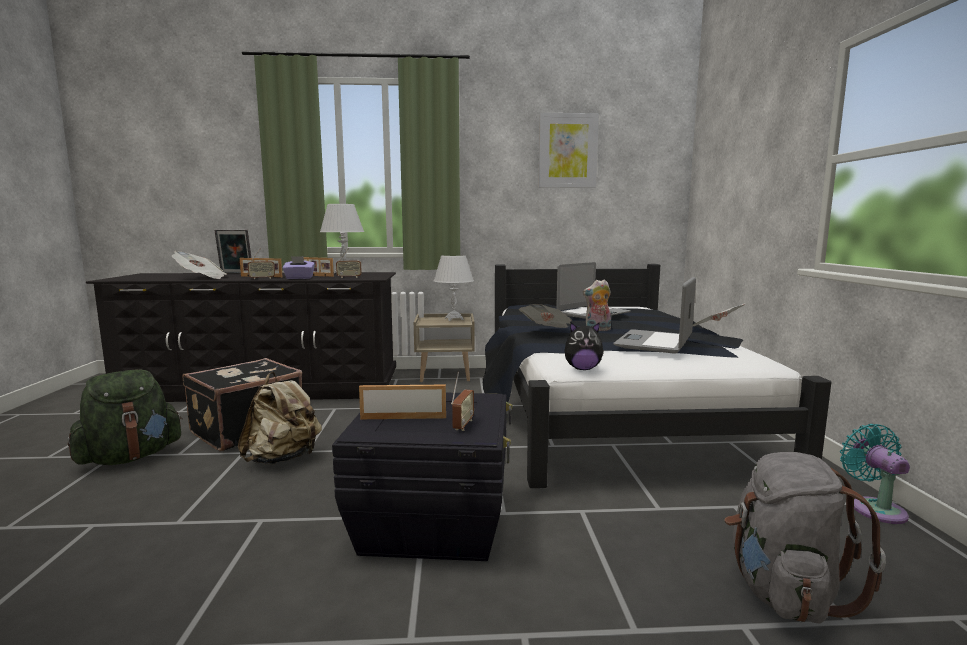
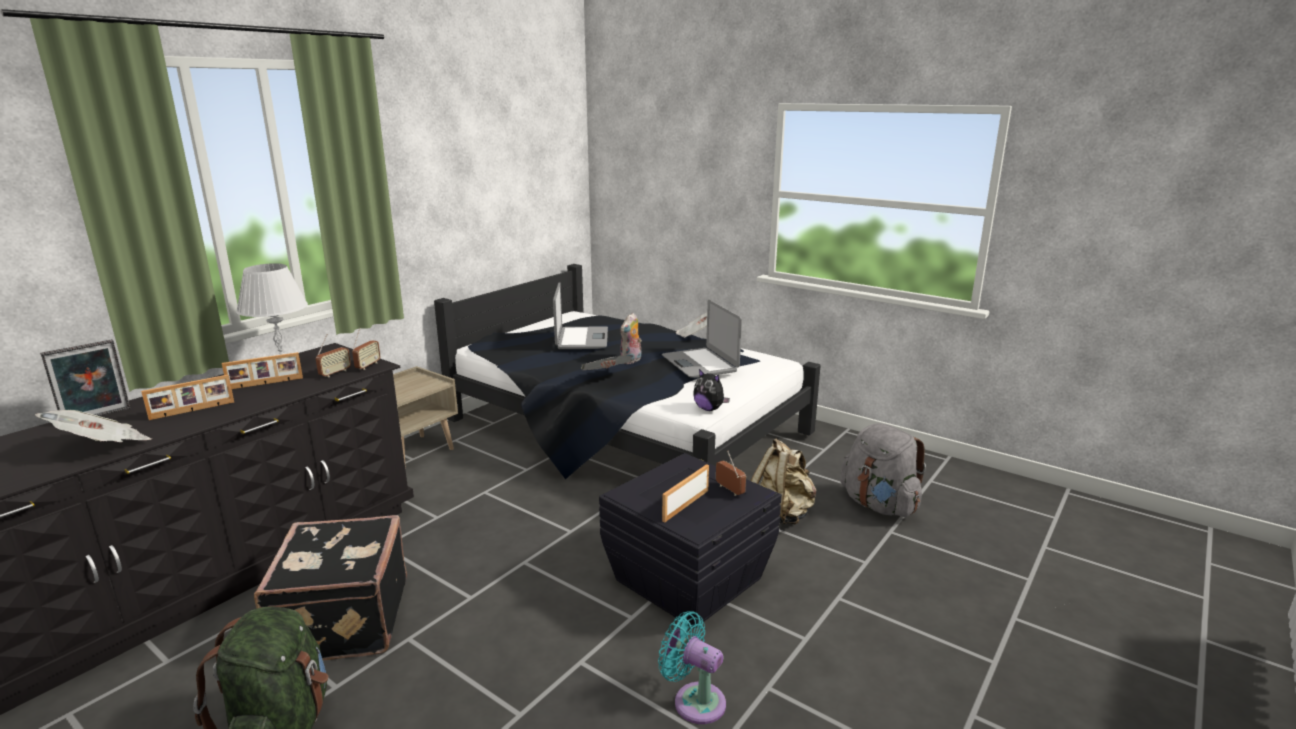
camera: 50 degrees left, 10 degrees up
beige backpack [238,372,322,464] -> beige backpack moved to [751,438,817,524]
radio [248,249,275,279] -> radio moved to [352,328,380,370]
purple tissue box [282,256,315,279] -> none
white table lamp [433,255,474,321] -> none
picture [538,113,599,188] -> none
plush toy [564,322,604,370] -> plush toy turned 90 degrees clockwise [693,369,730,411]
turquoise fan [840,424,910,524] -> turquoise fan moved to [658,611,726,724]

